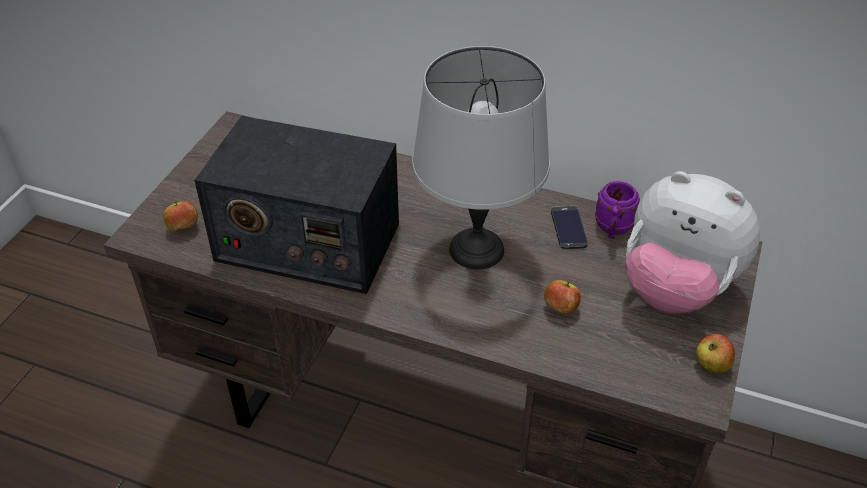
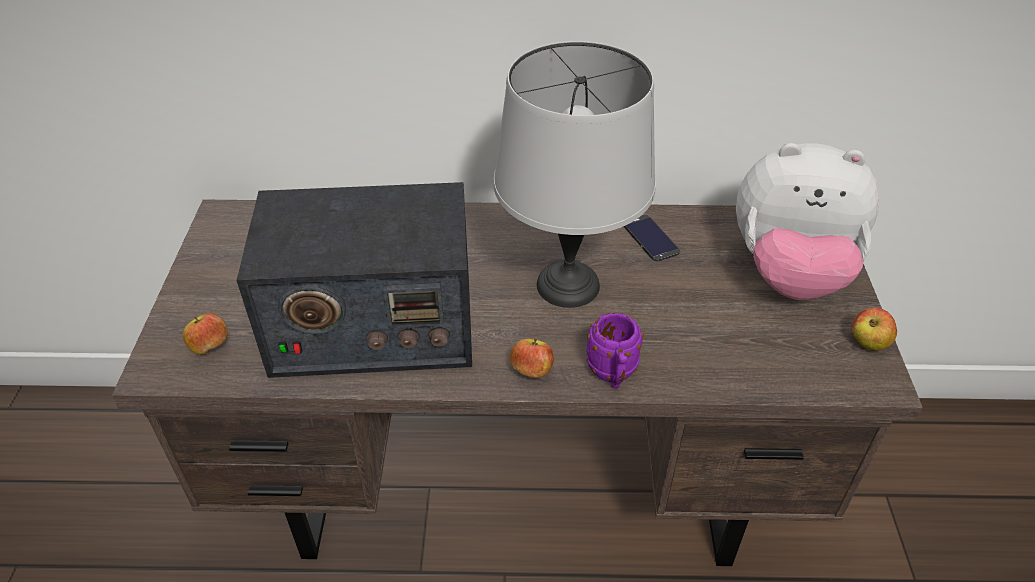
camera: 20 degrees left, 0 degrees up
apple [544,280,581,314] -> apple moved to [510,338,554,378]
purple mug [595,181,640,239] -> purple mug moved to [586,313,644,388]

